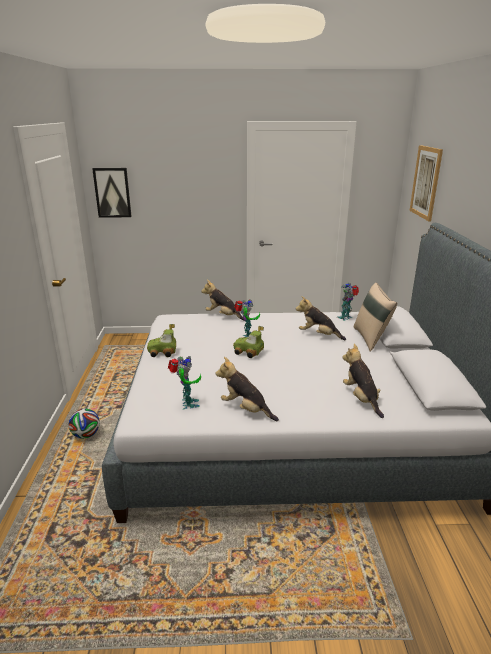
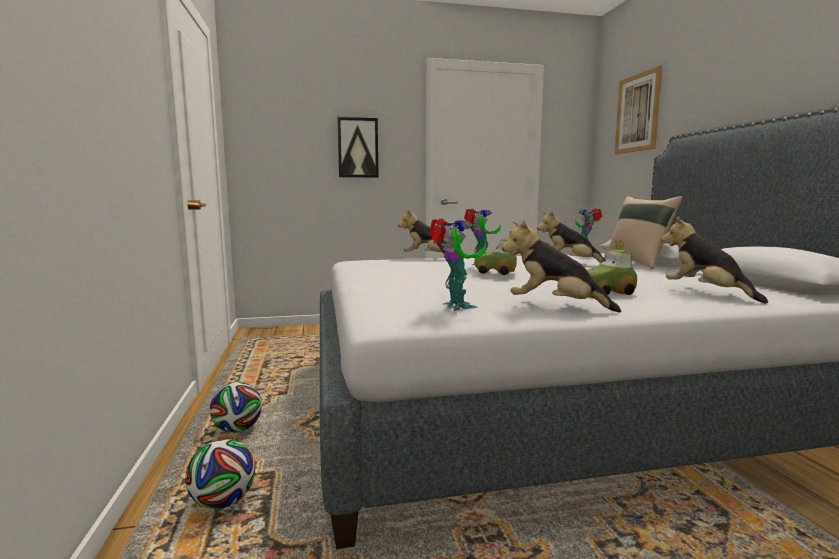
camera: 10 degrees left, 15 degrees down
picture [92,168,132,218] -> picture moved to [337,117,379,178]
toy car [147,324,176,357] -> toy car moved to [587,240,637,295]
none -> football [185,439,255,509]

